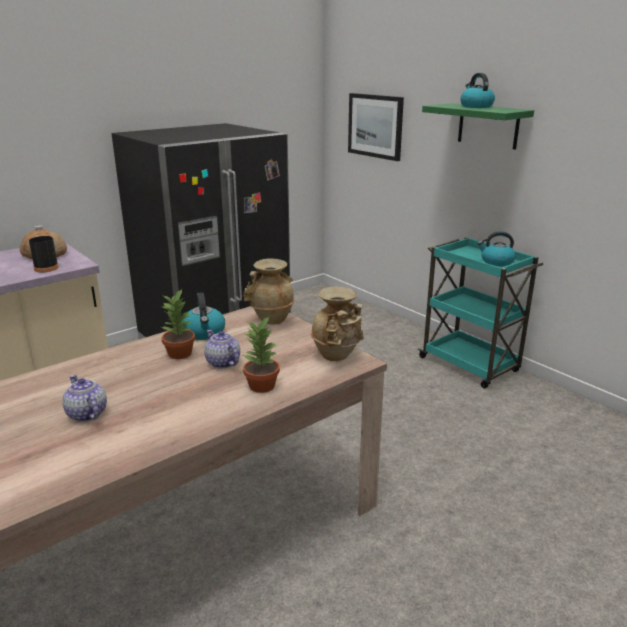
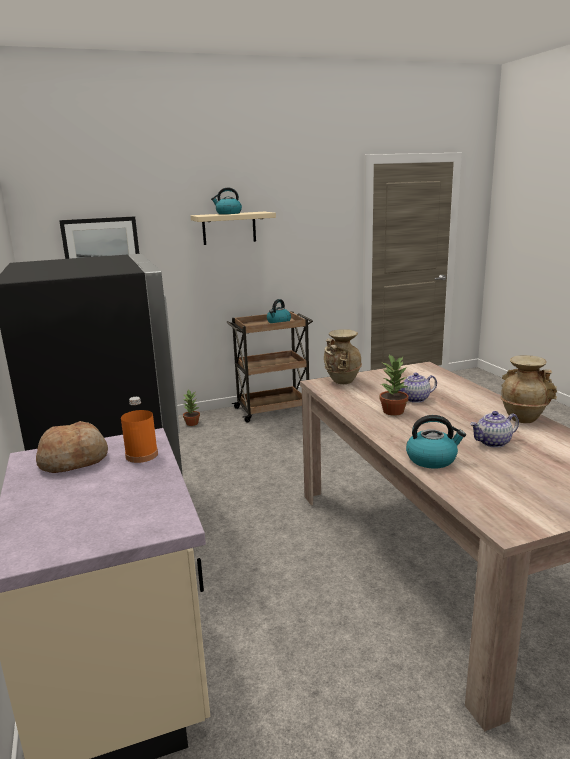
camera: 70 degrees left, 5 degrees down
black bottle [29,225,59,272] -> orange bottle [121,397,158,463]
kettle [181,292,225,340] -> kettle moved to [406,415,466,469]
potted plant [243,317,280,393] -> potted plant moved to [183,389,200,426]
beige vase [311,287,364,361] -> beige vase moved to [500,355,557,423]
turquoise cart [417,237,544,388] -> brown cart [226,311,313,422]
green shelf [422,103,534,149] -> beige shelf [191,212,276,245]

